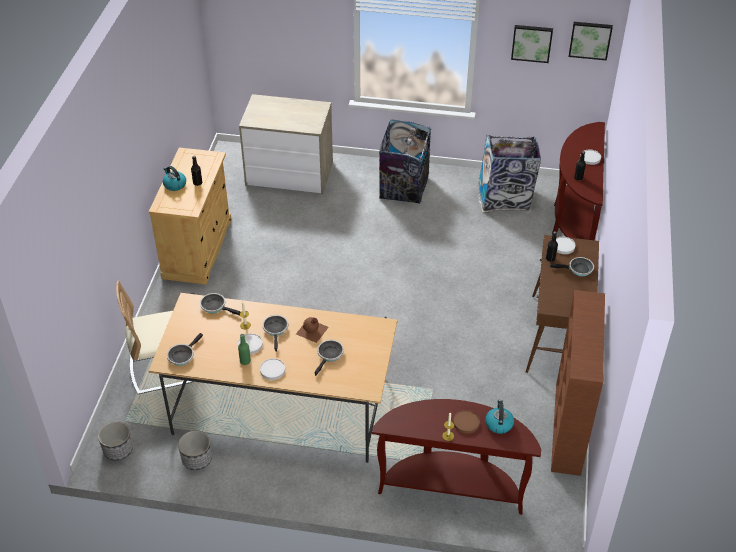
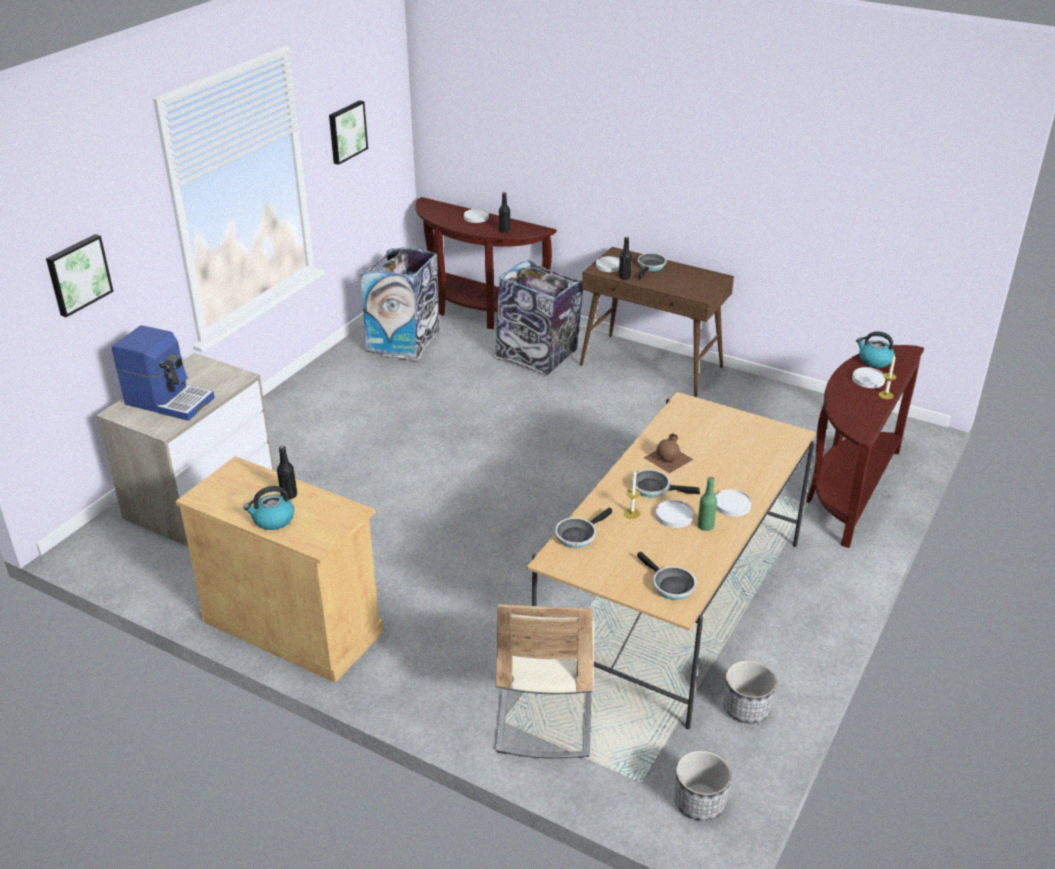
camera: 70 degrees left, 10 degrees down
frying pan [315,340,344,376] -> none
trash can [379,120,431,204] -> trash can moved to [494,260,583,376]
brown plate [453,410,480,433] -> white plate [852,367,886,388]
brown bookcase [551,290,605,476] -> none
picture [569,22,613,61] -> picture moved to [46,234,114,317]
none -> coffee machine [112,325,215,421]

